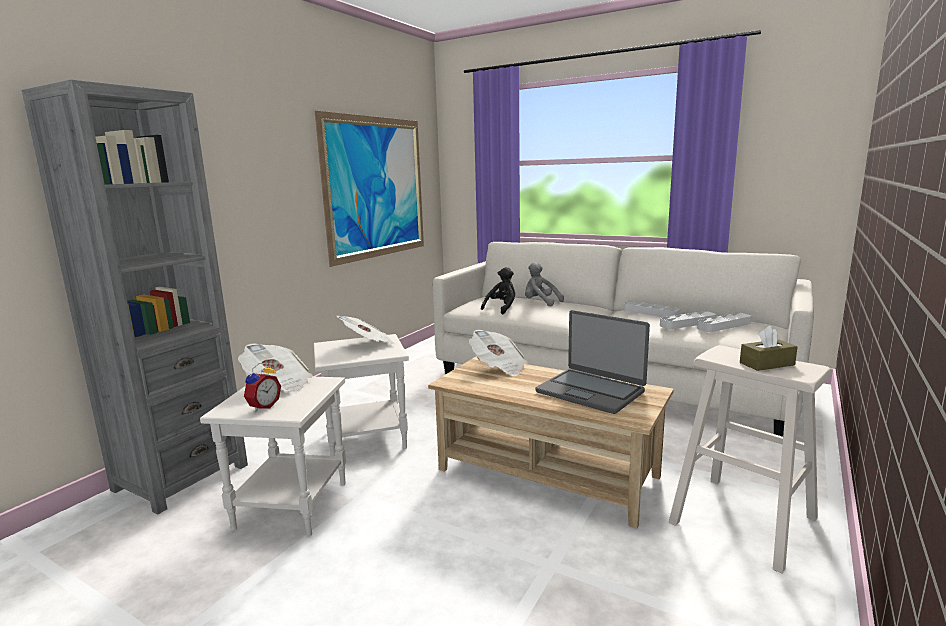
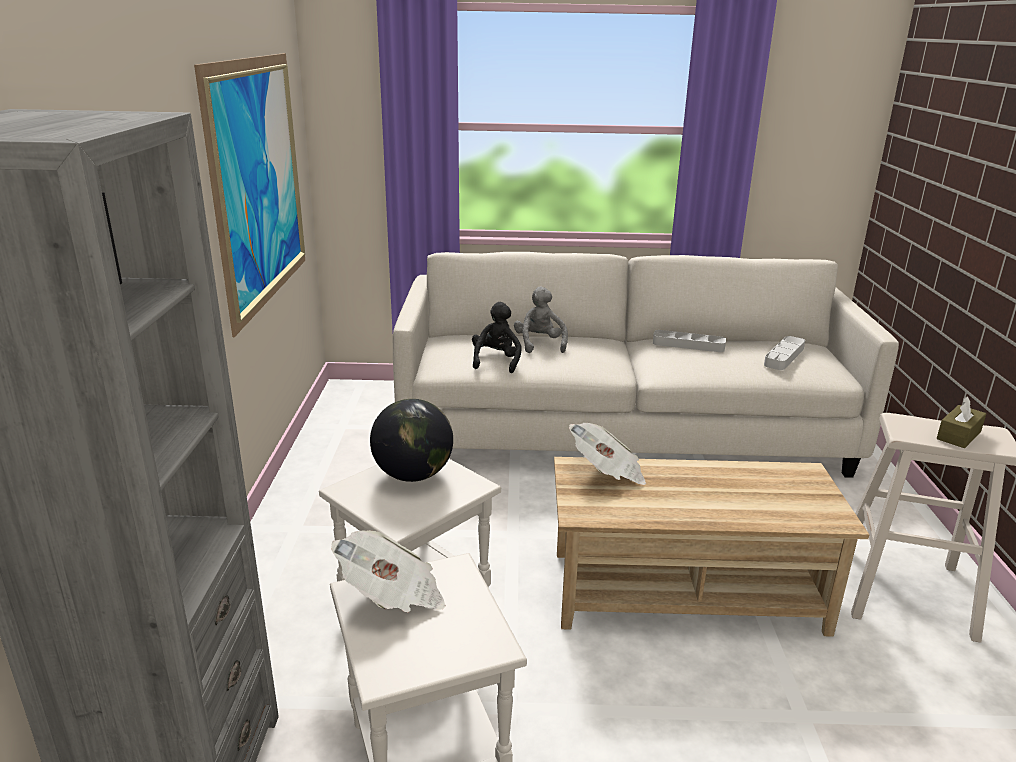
camera: 30 degrees left, 10 degrees up
alarm clock [244,363,281,412] -> none
newspaper [337,316,395,344] -> globe [370,399,453,482]
grey plush toy [525,262,564,306] -> grey plush toy turned 75 degrees clockwise [514,287,568,353]
laptop [536,310,650,414] -> none
grey tray [660,311,716,329] -> none

